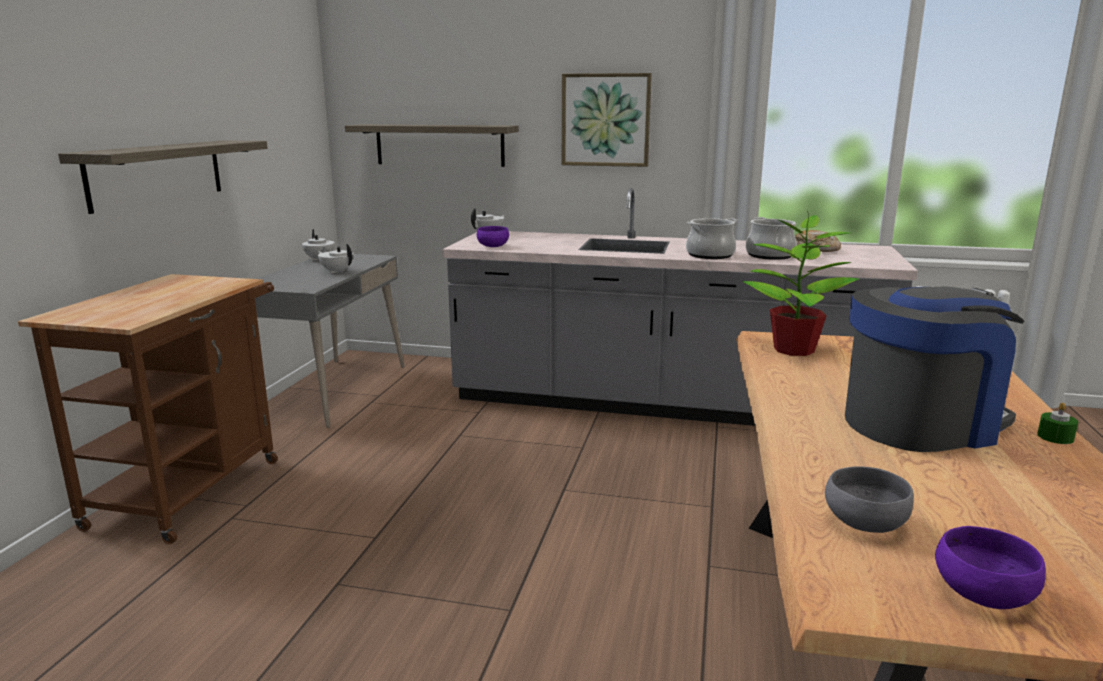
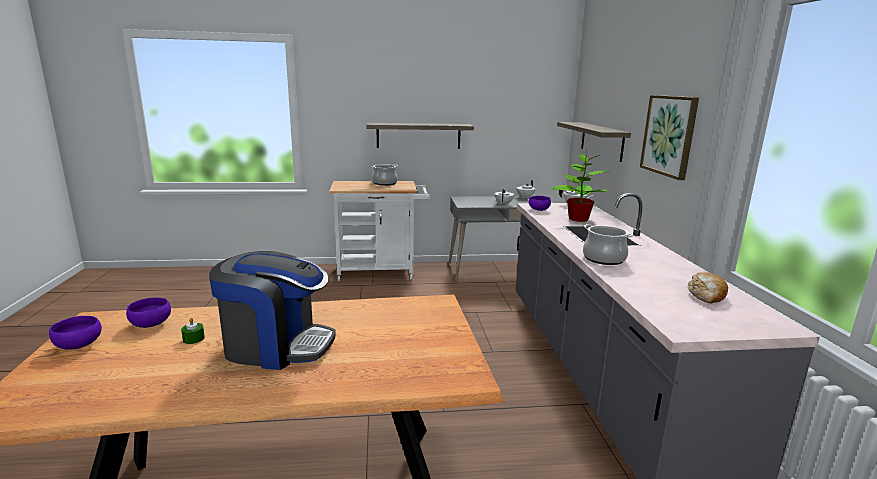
camera: 70 degrees right, 0 degrees up
brown cart [18,274,278,544] -> white cart [329,181,430,281]
potted plant [742,211,859,356] -> potted plant moved to [551,151,610,222]
cooking pot [746,217,797,260] -> cooking pot moved to [371,164,398,186]
grey bowl [825,466,914,533] -> purple bowl [126,298,171,328]
coffee machine [845,287,1024,452] -> coffee machine turned 45 degrees counterclockwise [209,251,336,370]
green candle [1037,403,1078,444] -> green candle moved to [181,318,205,344]

